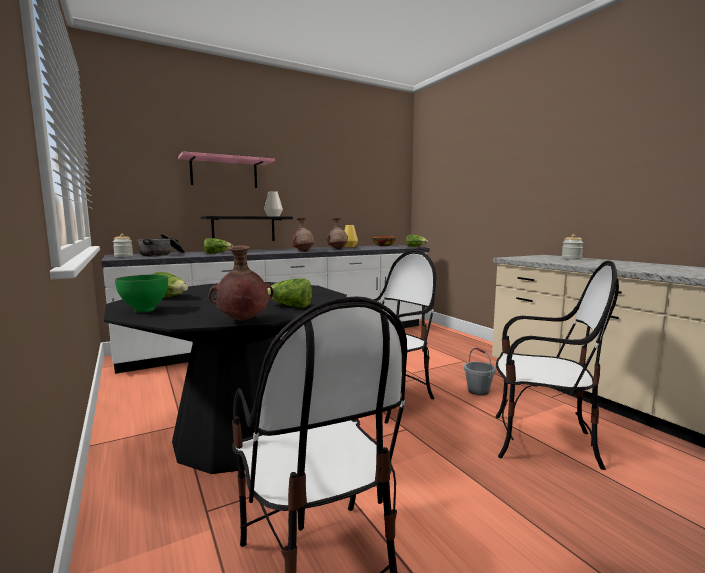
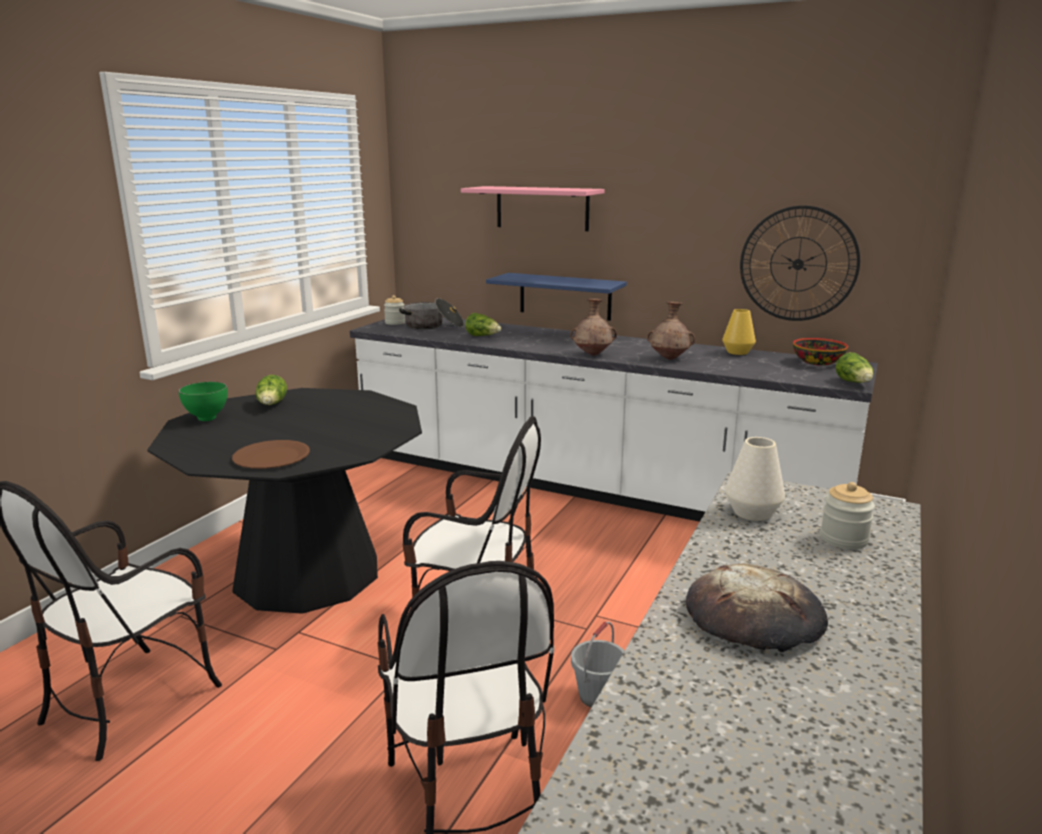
camera: 55 degrees right, 10 degrees up
black shelf [201,216,293,241] -> blue shelf [486,273,627,321]
brown vase [208,245,274,321] -> none
white vase [264,191,283,216] -> white vase moved to [725,437,785,521]
lettuce [267,278,312,307] -> brown plate [232,440,310,469]
none -> bread [686,564,828,652]
none -> wall clock [740,205,860,321]

